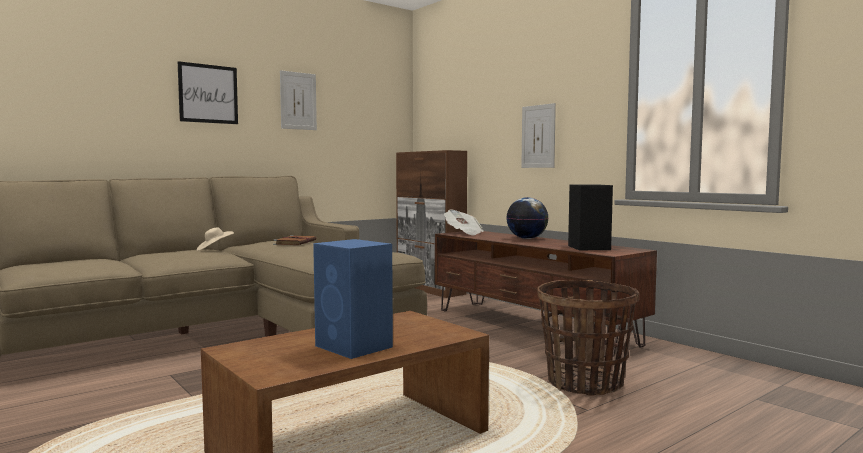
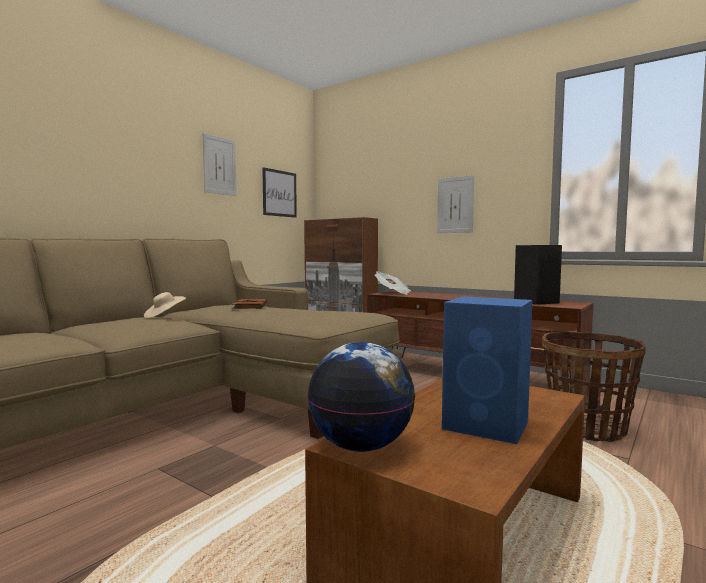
camera: 15 degrees left, 0 degrees up
picture [178,61,238,124] -> picture moved to [262,167,297,218]
globe [506,197,548,239] -> globe moved to [307,342,415,452]

